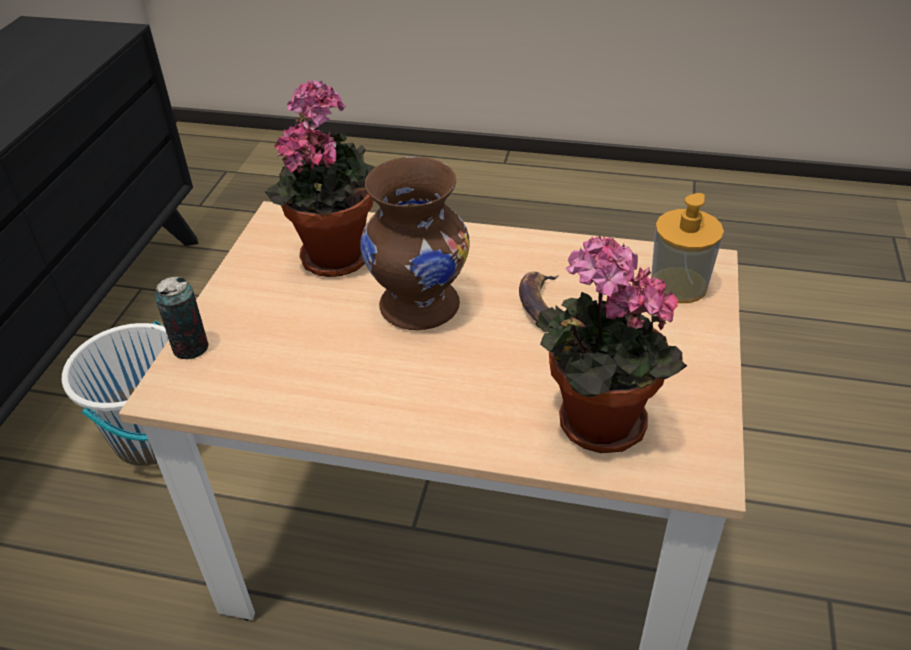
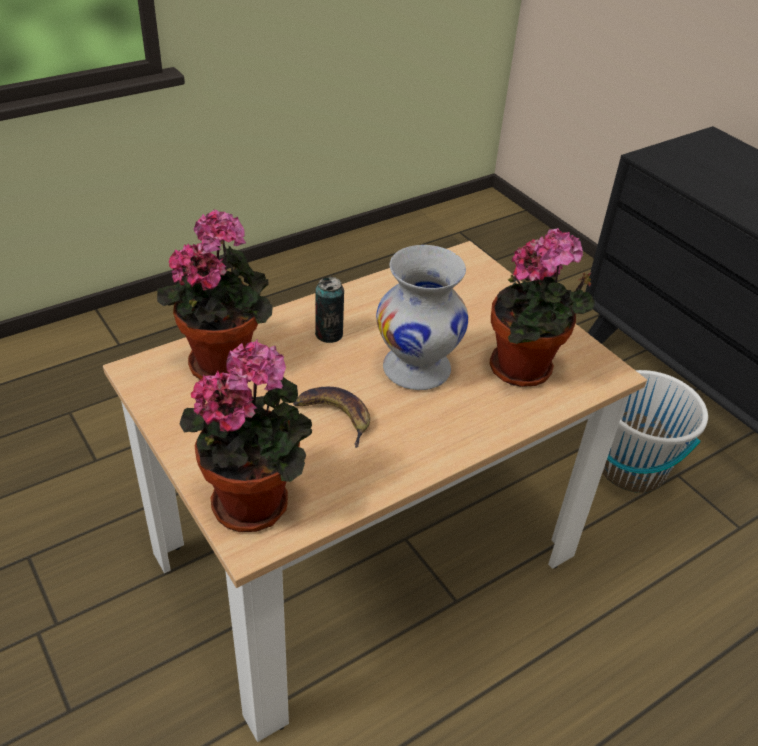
camera: 130 degrees right, 0 degrees up
can [155,277,208,359] -> can moved to [315,277,344,343]
brown vase [360,157,470,330] -> white vase [376,245,468,390]
soap dispenser [651,193,724,303] -> potted plant [180,339,312,532]

